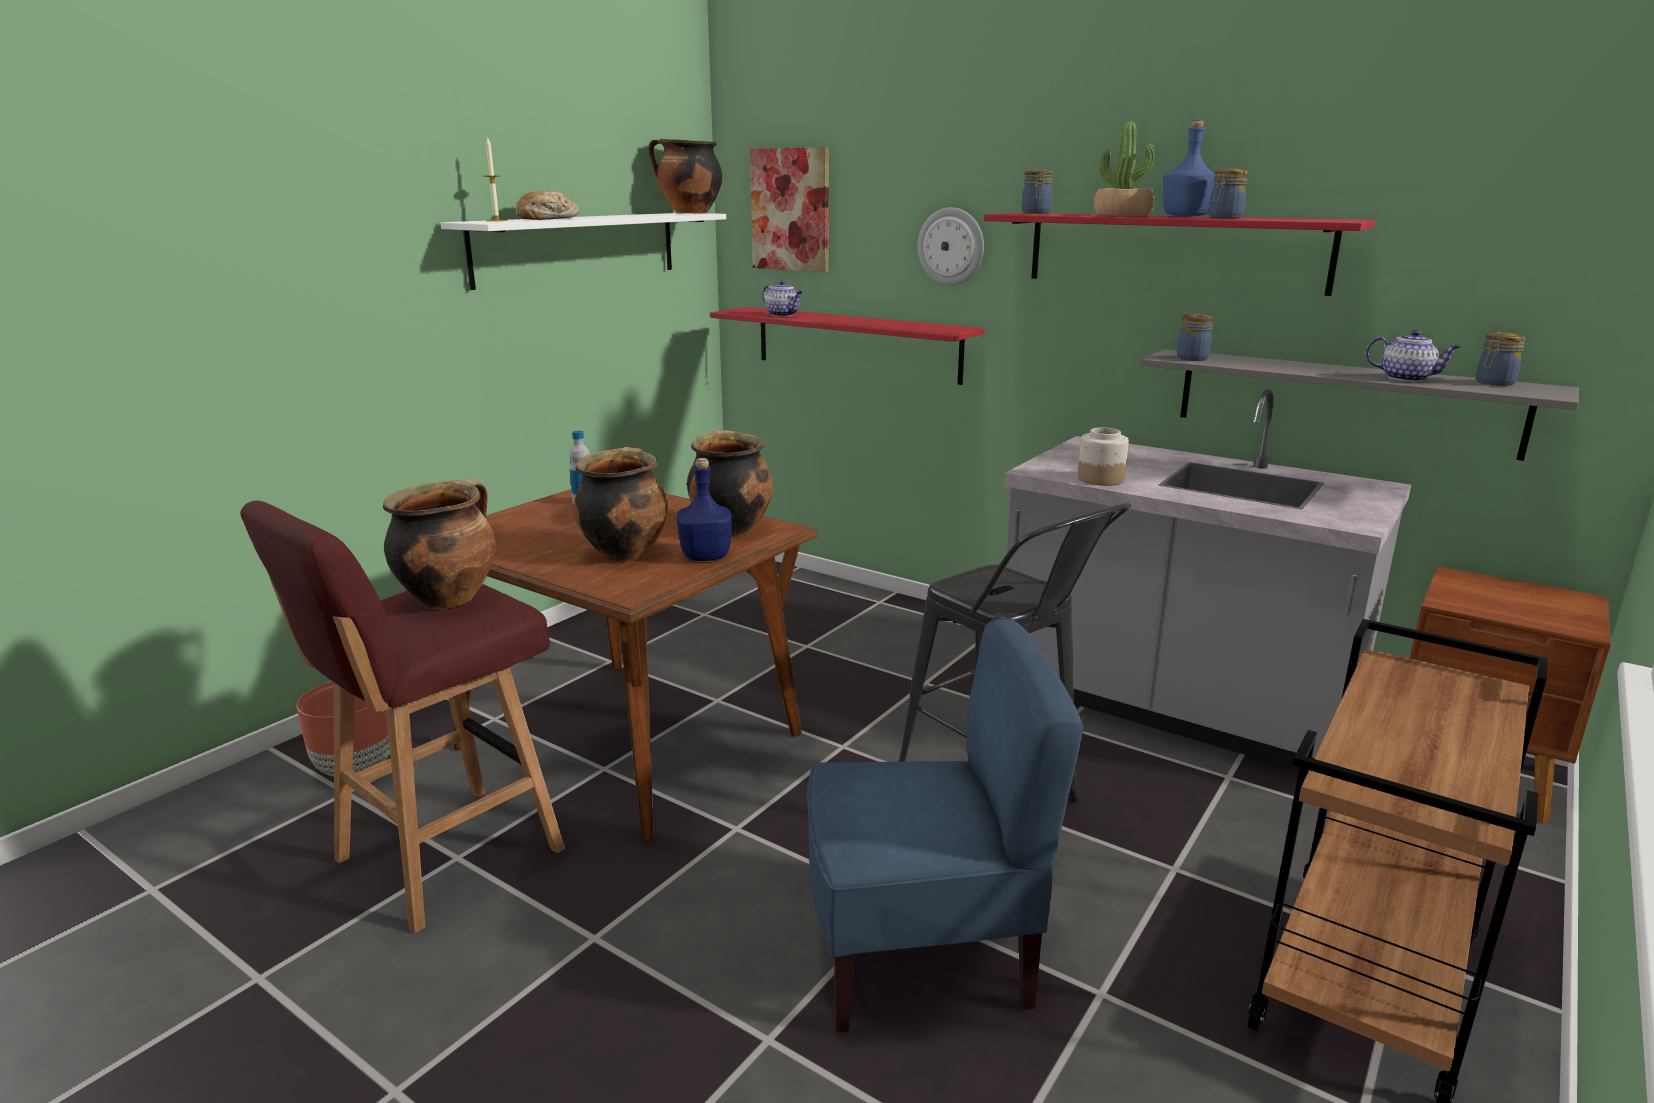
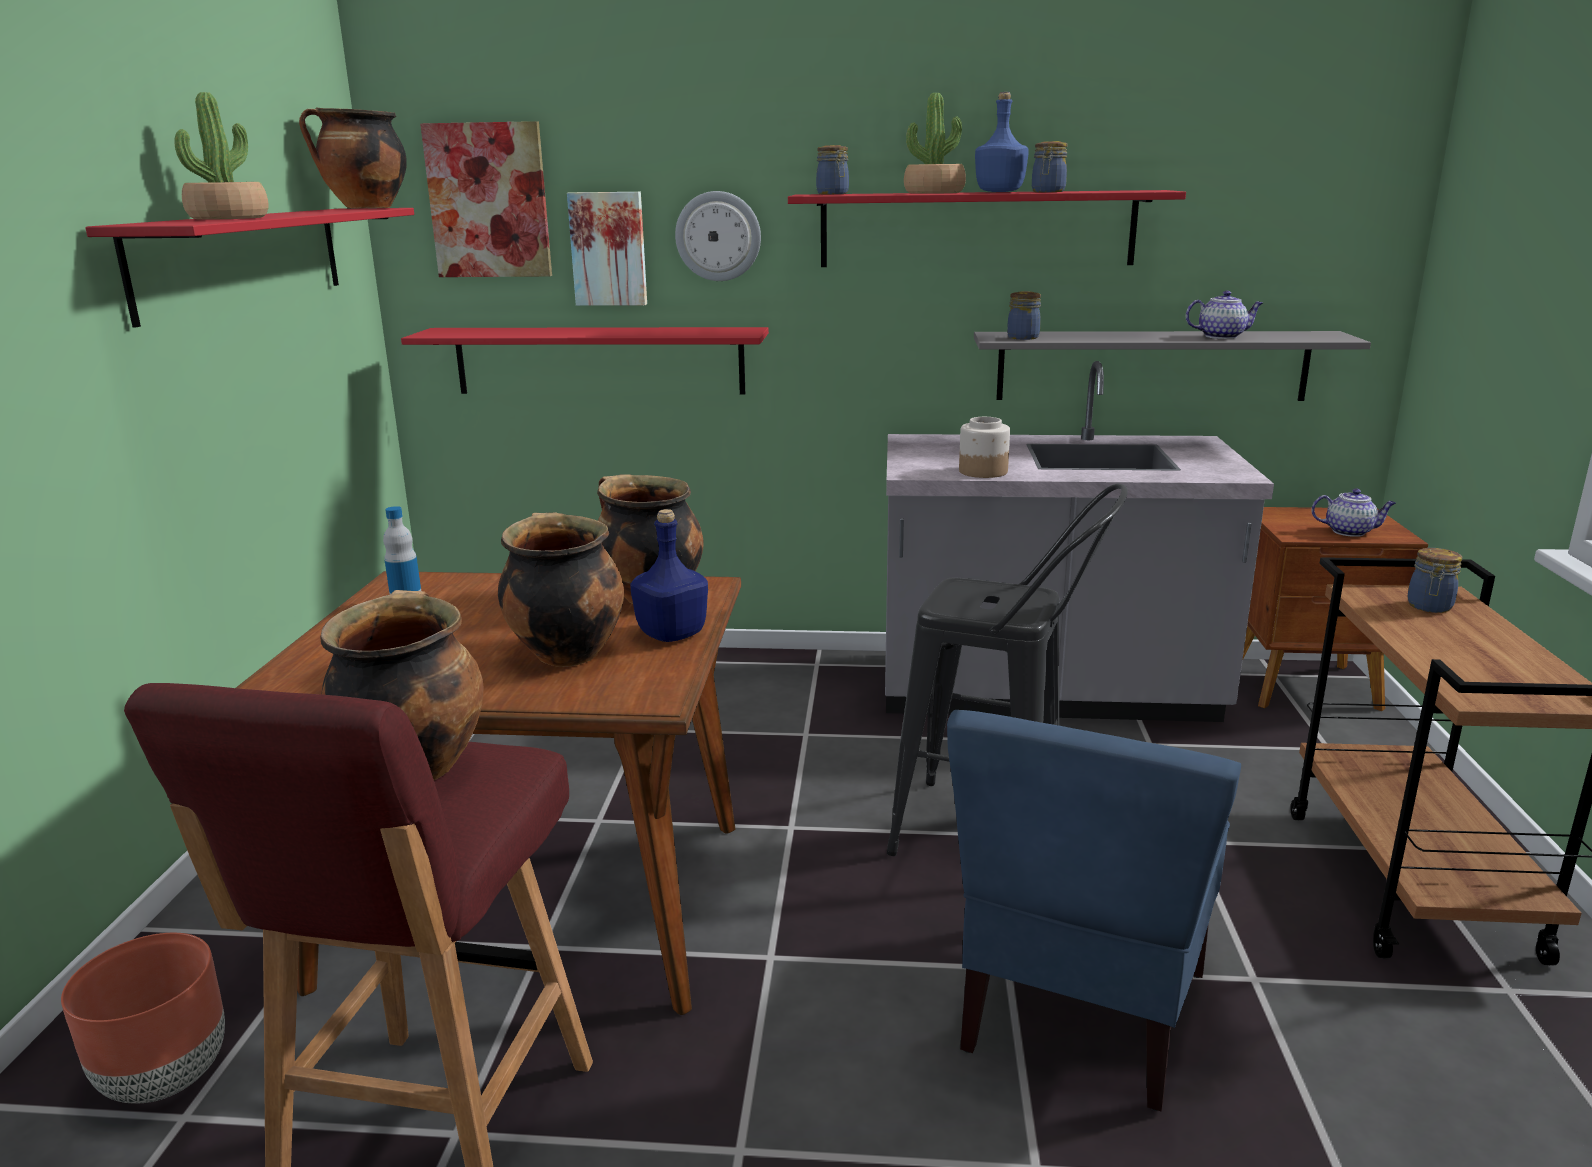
camera: 30 degrees left, 0 degrees up
white shelf [440,213,726,290] -> red shelf [85,208,414,328]
candle [483,138,507,221] -> none
bread [516,191,579,220] -> potted plant [175,92,269,220]
teapot [763,280,803,317] -> teapot moved to [1311,489,1396,537]
blue chair [807,618,1083,1033] -> blue chair turned 150 degrees clockwise [947,710,1241,1111]
jar [1476,332,1525,386] -> jar moved to [1407,548,1462,613]
none -> picture [567,192,647,306]

